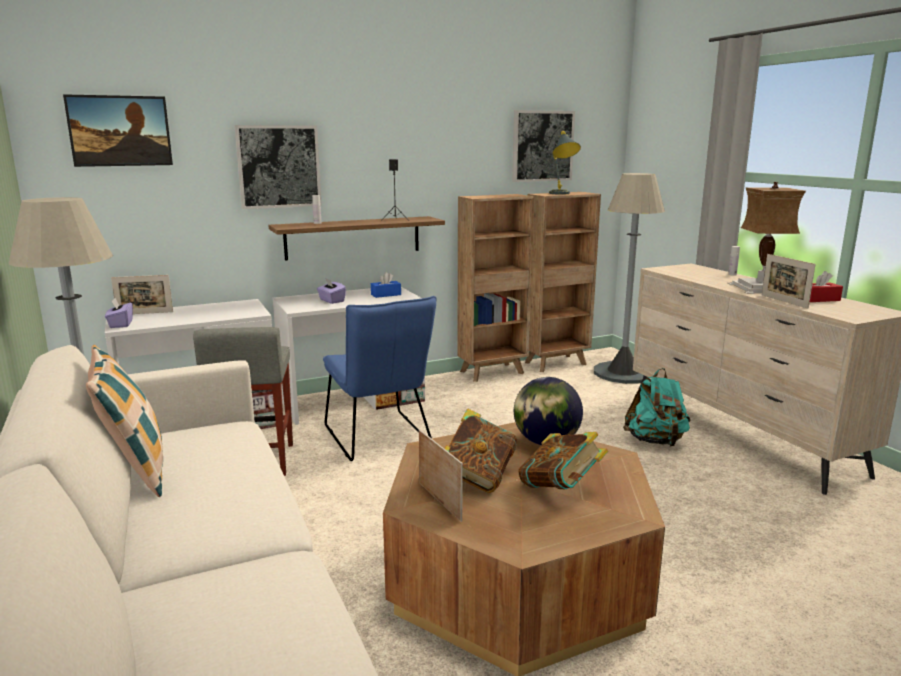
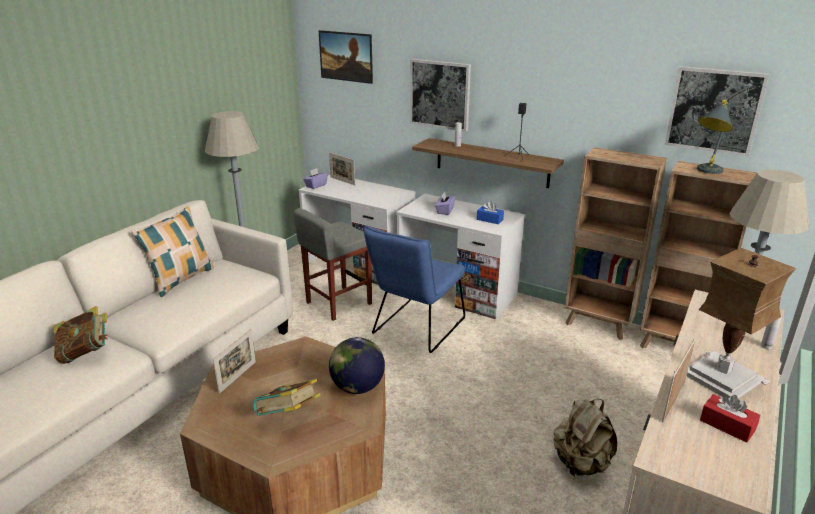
camera: 55 degrees right, 10 degrees up
book [444,408,517,493] -> book moved to [53,306,108,364]
turquoise backpack [623,368,691,447] -> beige backpack [553,399,617,476]

